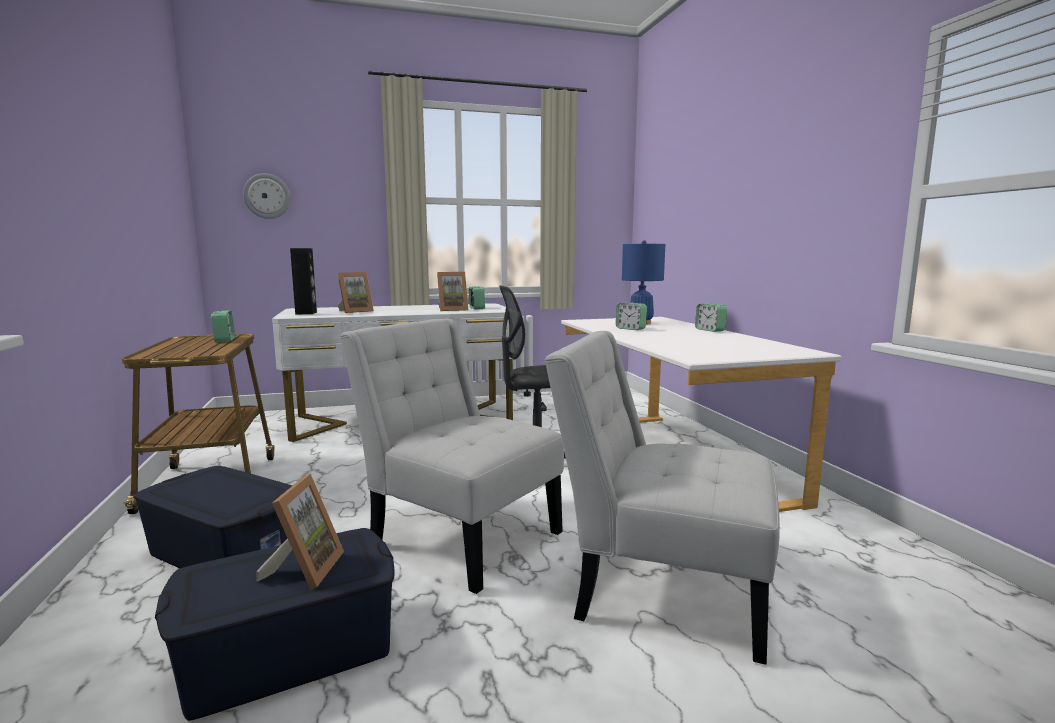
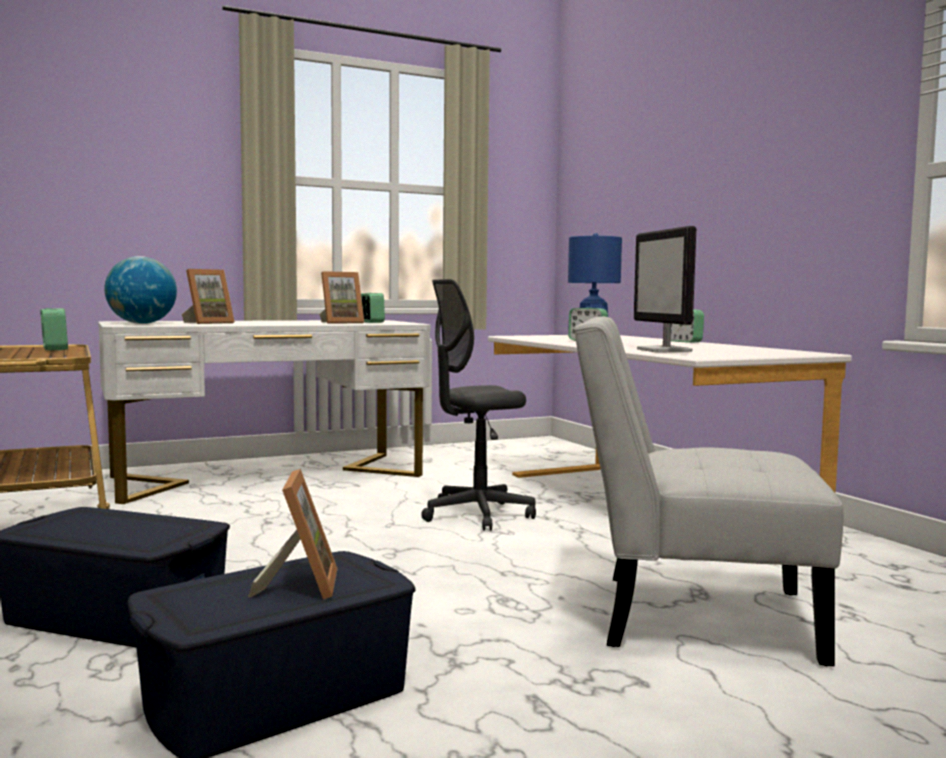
camera: 10 degrees left, 5 degrees down
wall clock [243,173,291,219] -> none
black speaker [290,248,317,314] -> globe [104,256,177,324]
white chair [340,318,564,594] -> none
none -> monitor [634,226,696,352]

